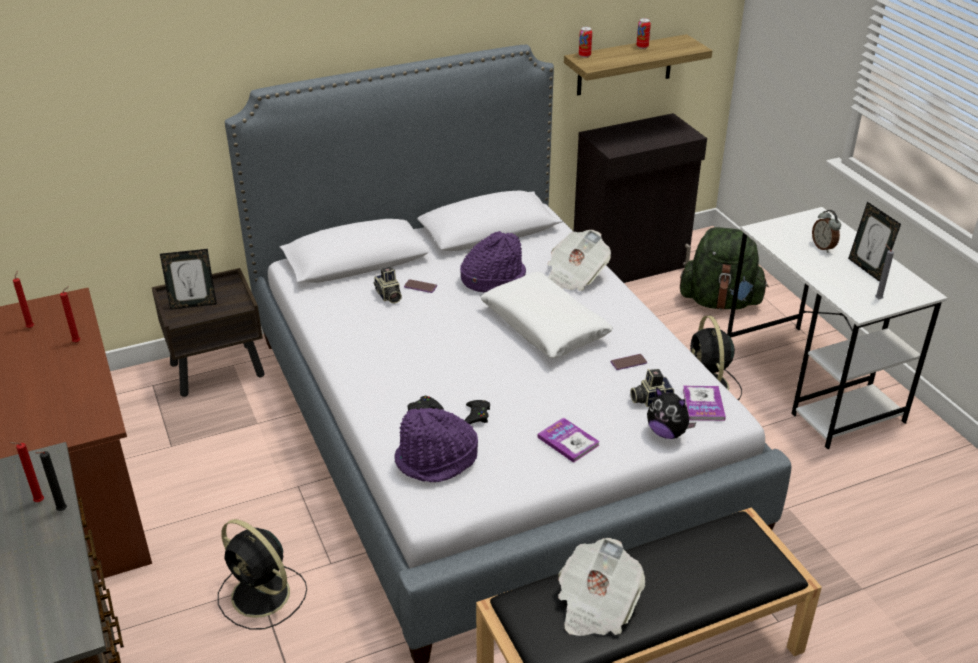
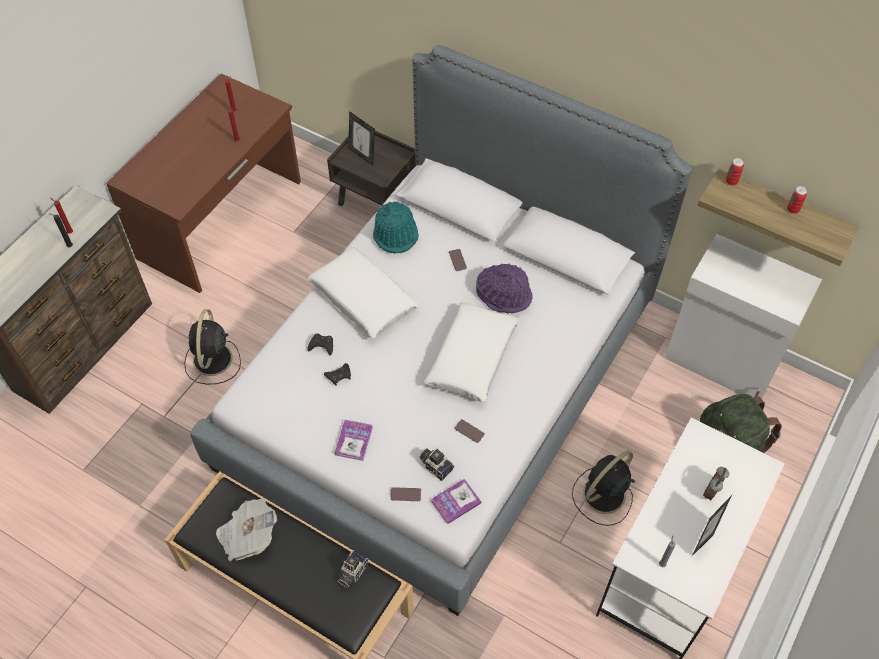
camera: 55 degrees right, 20 degrees up
camera [373,267,402,304] -> camera moved to [338,550,368,588]
purple hat [395,408,478,482] -> none
newspaper [547,230,611,291] -> none
black cabinet [574,113,707,283] -> white cabinet [665,234,822,399]
plush toy [647,387,696,439] -> phone [390,487,421,501]
none -> white pillow [308,247,419,339]
none -> turquoise hat [373,201,419,254]

